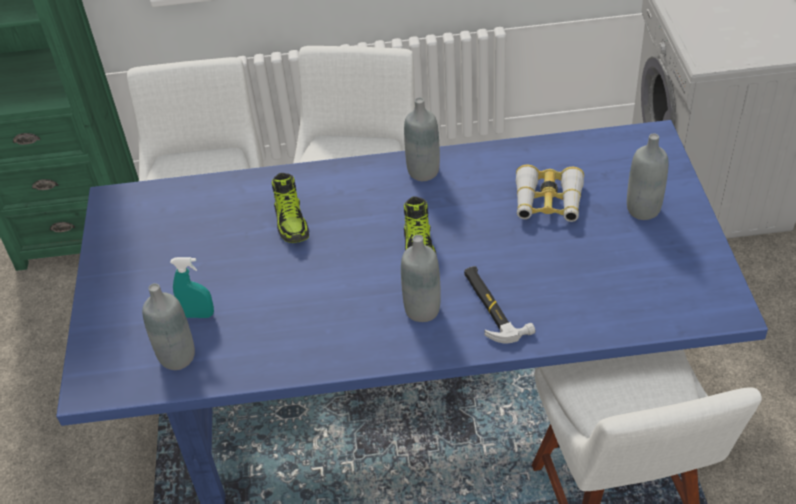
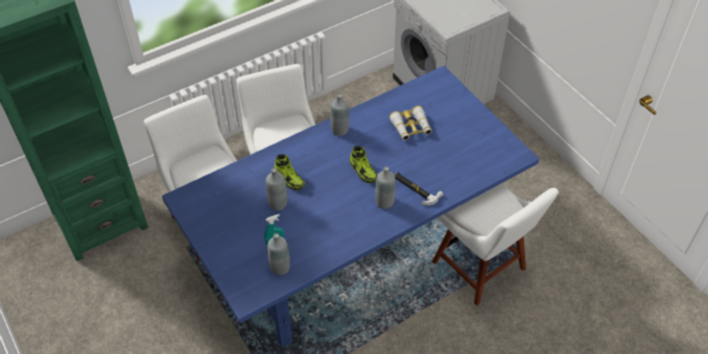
camera: 30 degrees left, 5 degrees up
grey bottle [627,133,668,220] -> grey bottle moved to [266,168,287,210]

